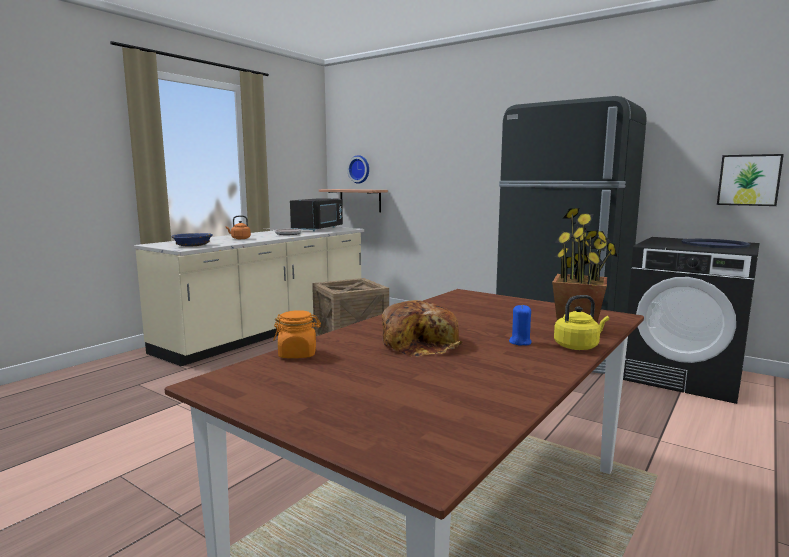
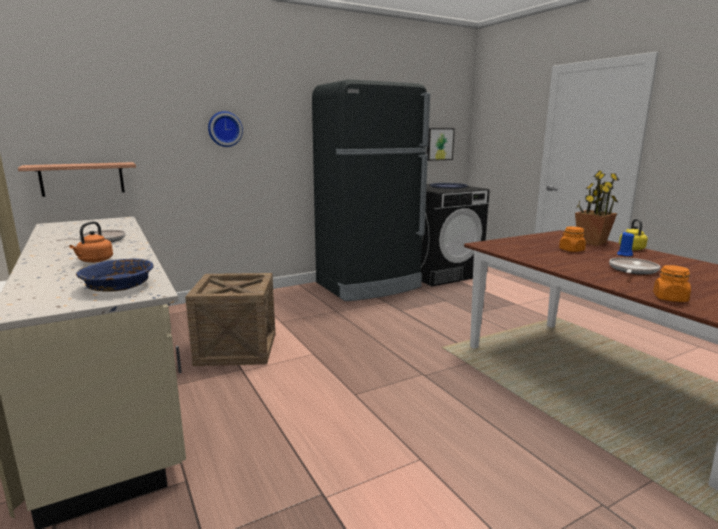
camera: 65 degrees left, 5 degrees up
black microwave [290,198,343,232] -> none
wall clock [347,155,369,184] -> wall clock moved to [208,111,243,147]
bread [382,300,463,357] -> frying pan [609,257,660,275]
none -> orange jar [559,227,586,252]

